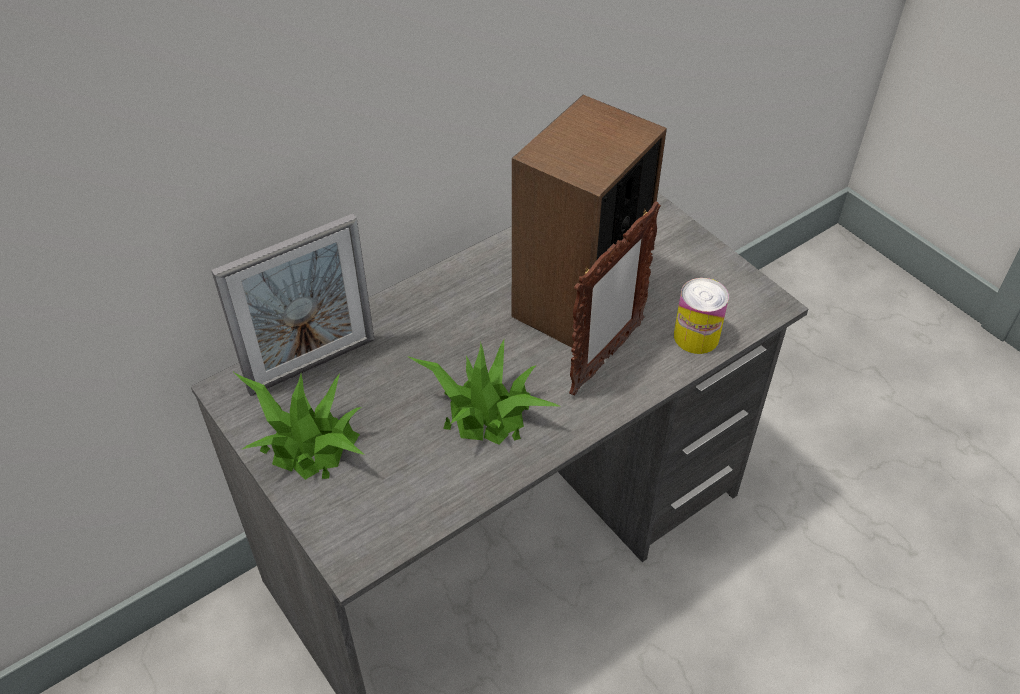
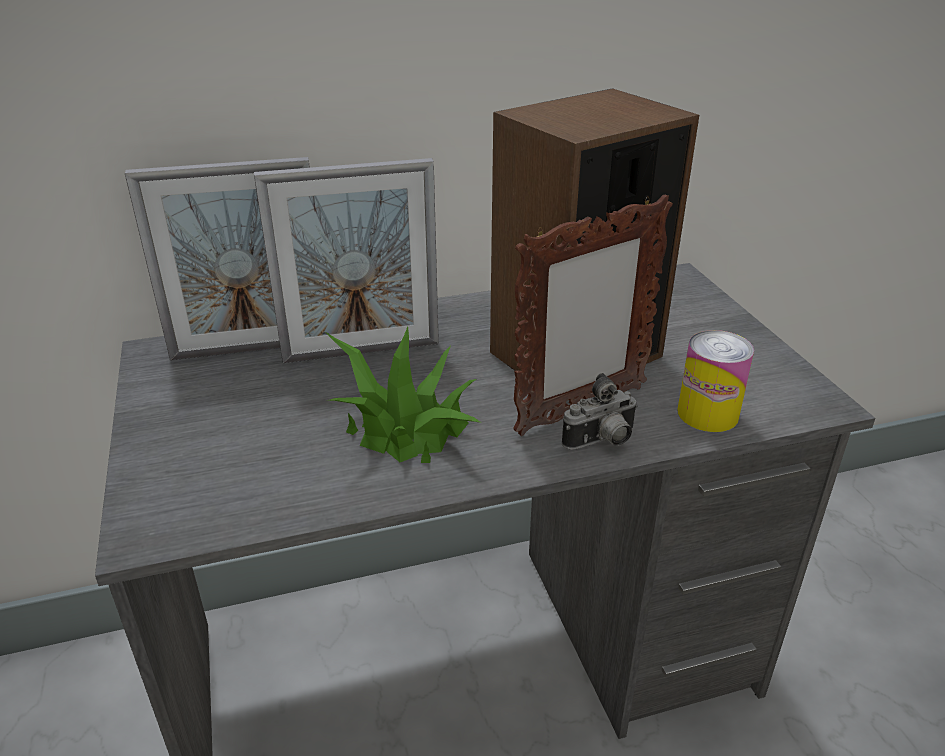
camera: 20 degrees right, 15 degrees down
potted plant [234,372,364,480] -> none
none -> picture frame [254,158,439,363]
none -> camera [562,373,638,450]

